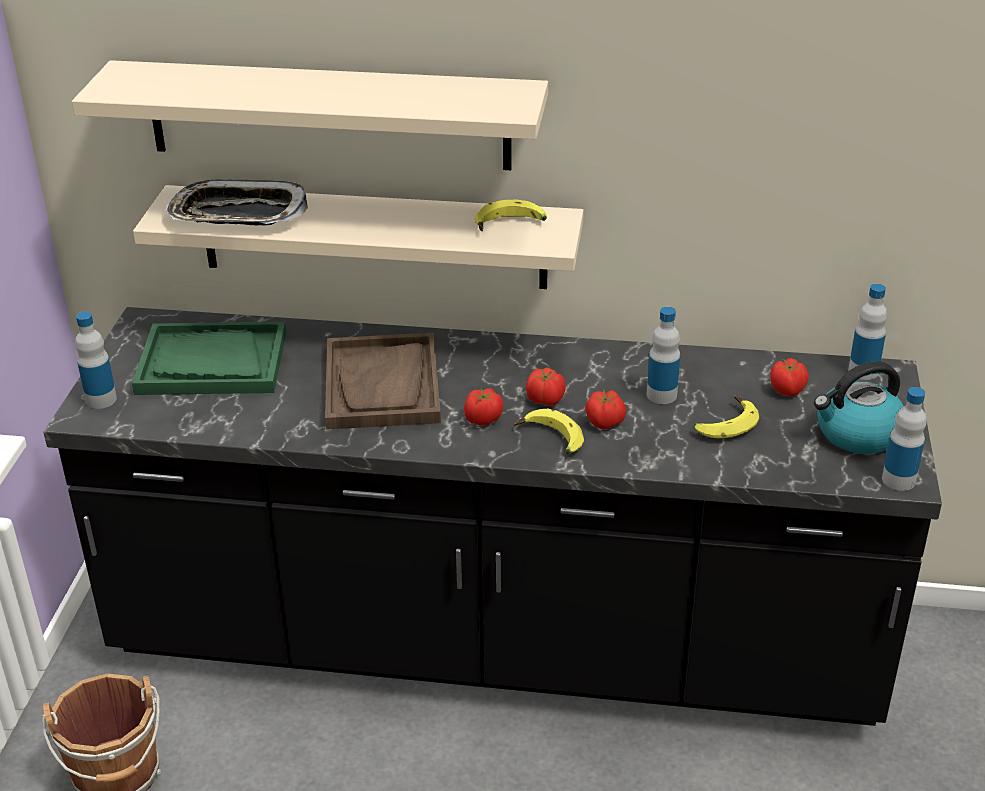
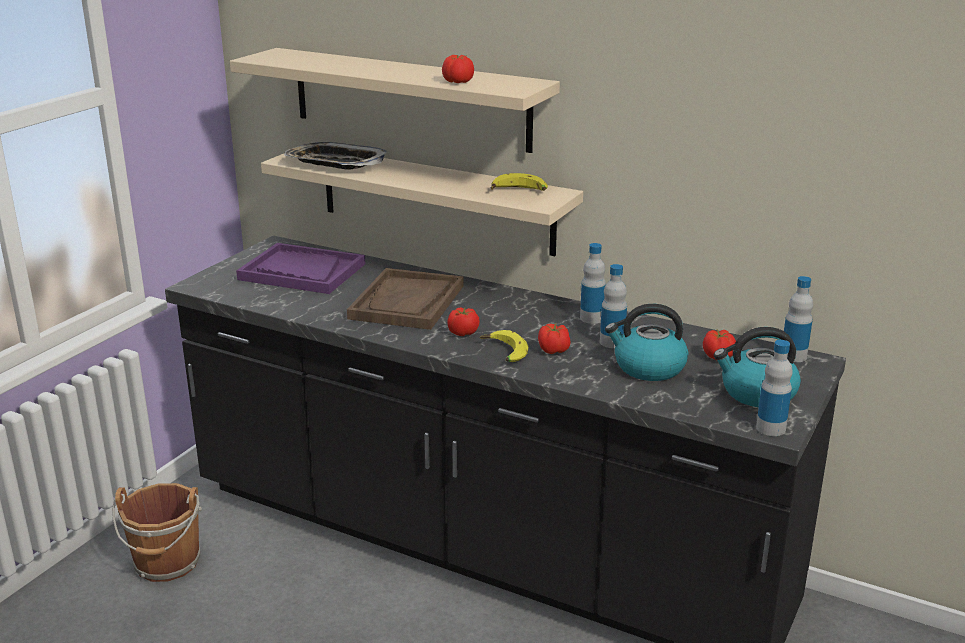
camera: 20 degrees right, 10 degrees down
bottle [75,311,117,409] -> bottle moved to [580,243,606,324]
green tray [132,322,286,395] -> purple tray [236,243,365,294]
tomato [526,368,566,406] -> tomato moved to [442,55,474,83]
banana [694,395,759,439] -> kettle [605,304,688,381]

